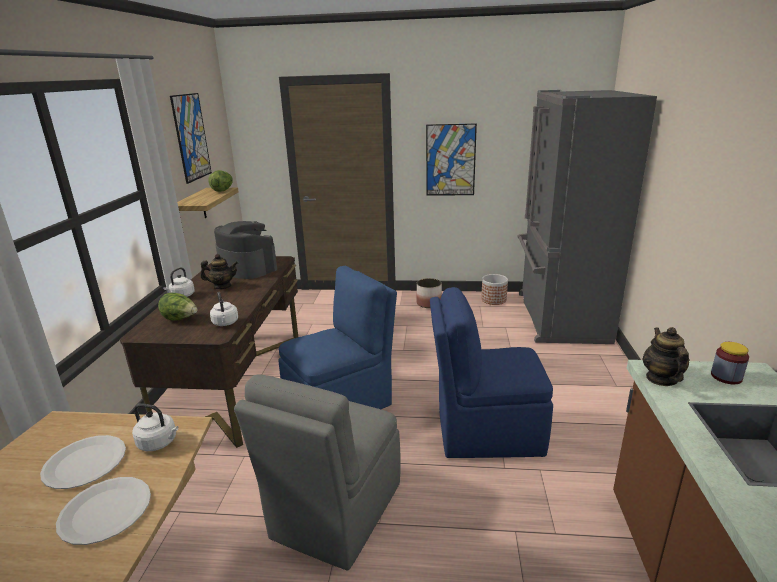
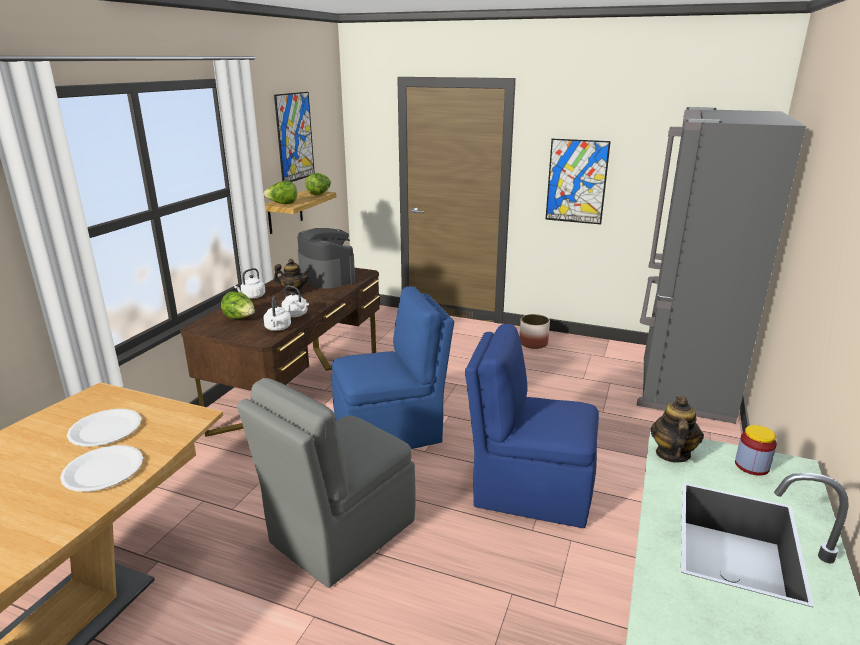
camera: 15 degrees right, 0 degrees up
white kettle [132,403,179,451] -> white kettle moved to [281,285,309,317]
planter [481,274,508,305] -> none
none -> lettuce [263,181,297,204]

